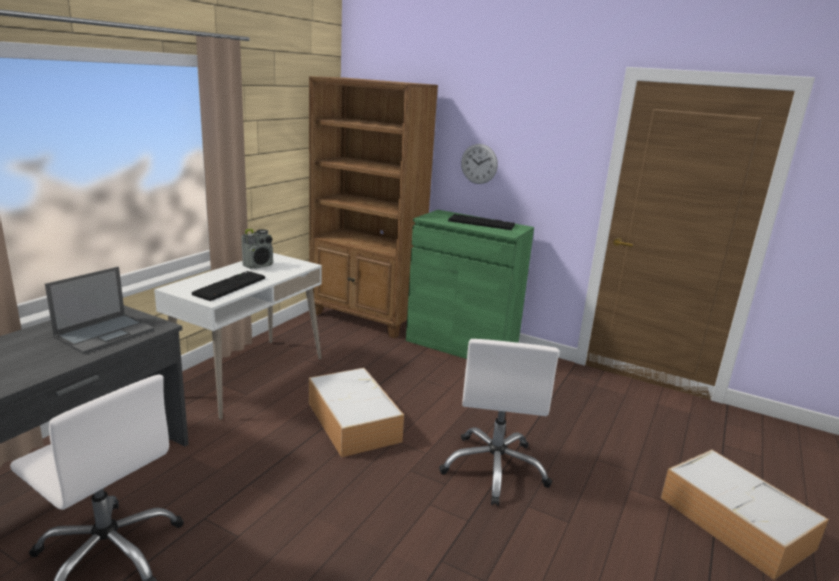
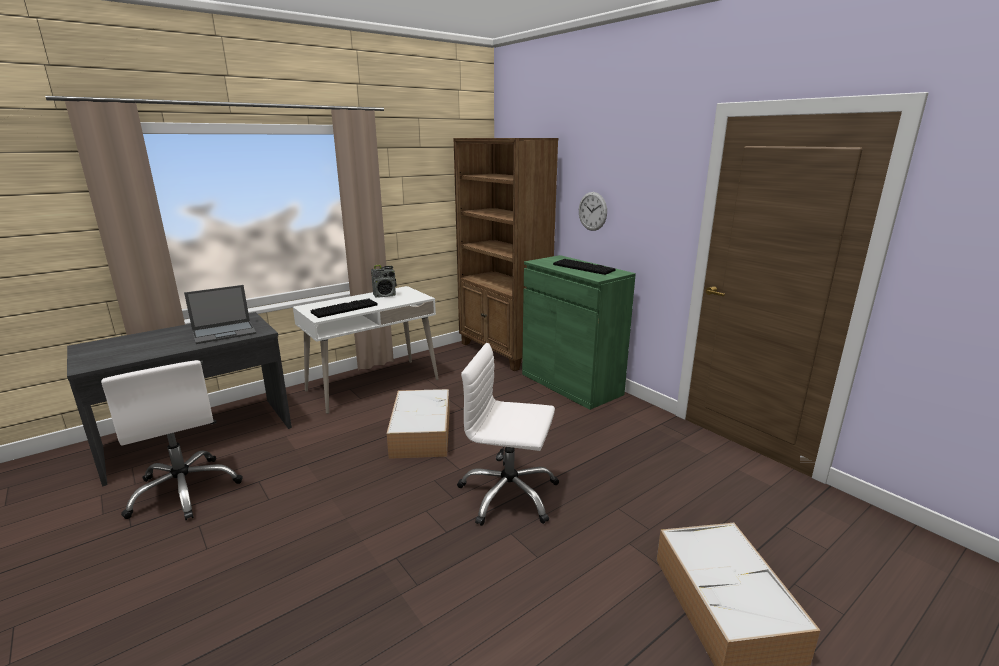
camera: 25 degrees right, 0 degrees up
white office chair [439,339,559,506] -> white office chair turned 75 degrees clockwise [457,343,559,526]

